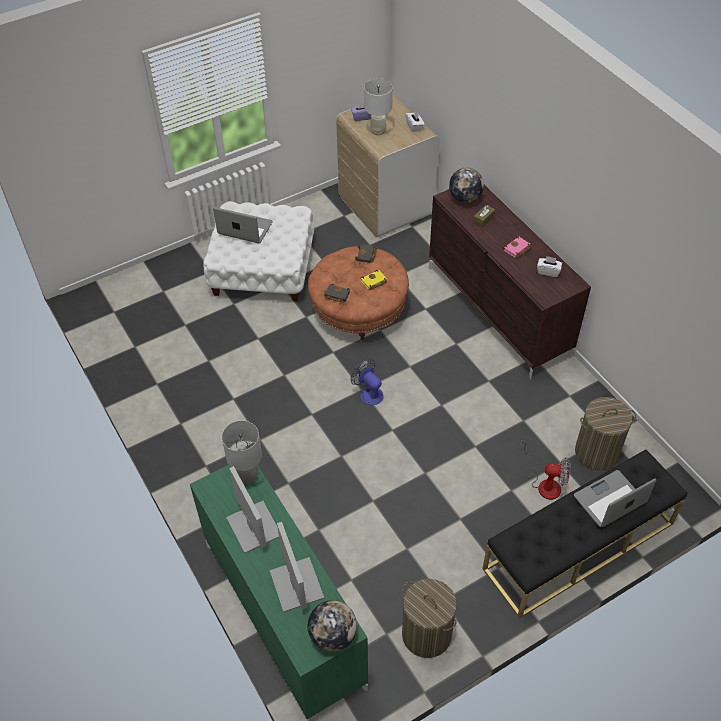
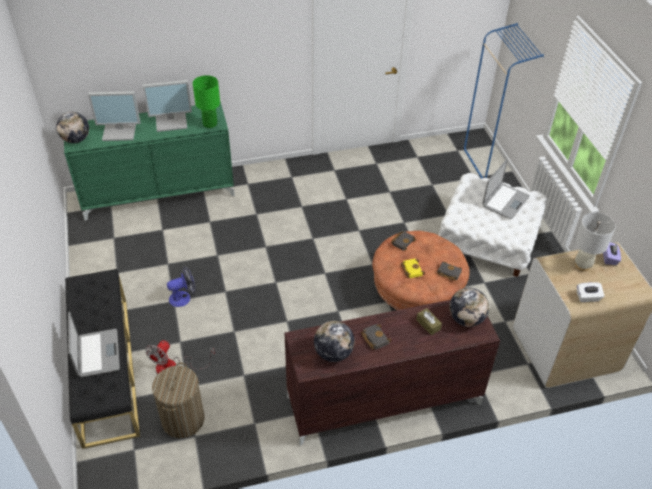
camera: 105 degrees right, 5 degrees down
grey table lamp [222,420,262,484] -> green table lamp [193,75,220,128]
fan [351,359,384,405] -> fan moved to [167,267,195,307]
laundry basket [402,579,457,658] -> none
pink book [503,237,532,258] -> black book [361,324,391,350]
white tissue box [537,256,562,277] -> globe [314,321,355,362]
none -> blue clothes rack [464,23,544,179]

